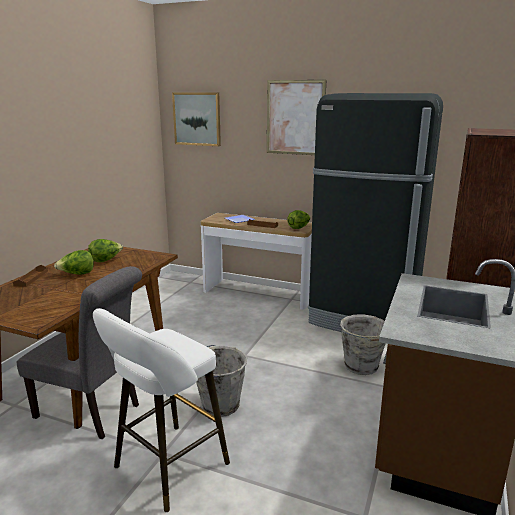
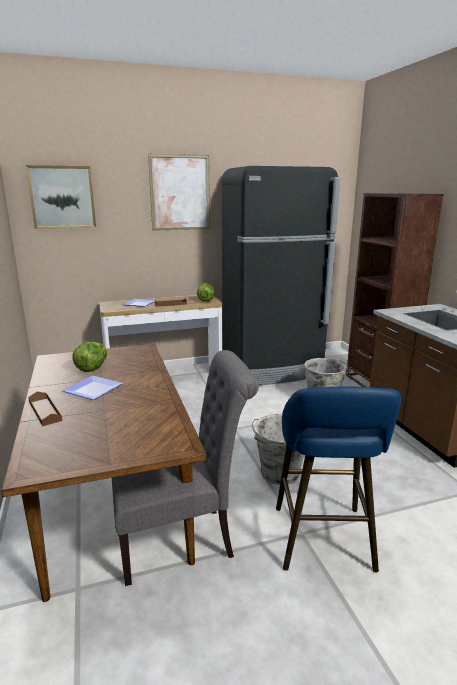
camera: 40 degrees left, 0 degrees up
lettuce [54,250,94,275] -> plate [62,376,123,400]
white stool [93,308,230,512] -> blue stool [276,386,401,572]

